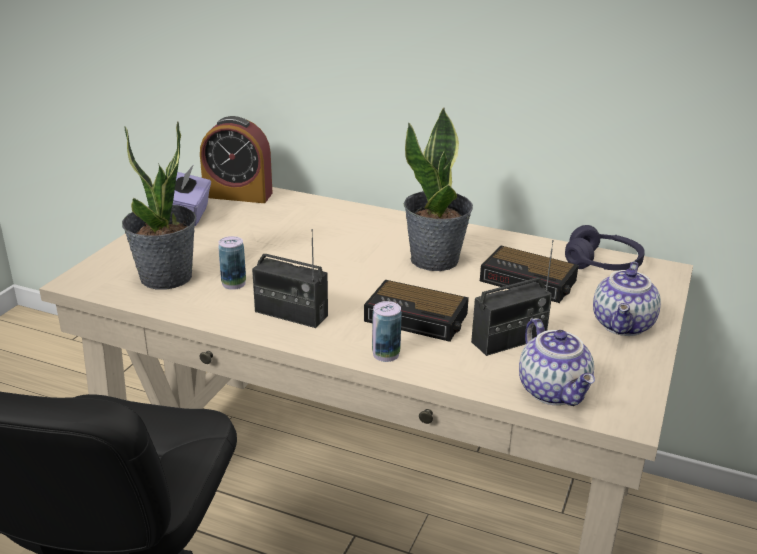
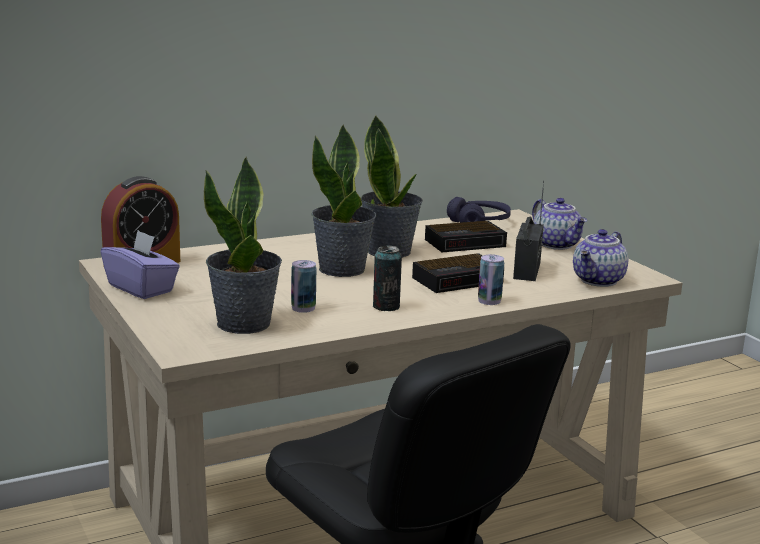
camera: 50 degrees left, 10 degrees down
radio [252,229,328,328] -> can [373,245,402,311]
teapot [519,318,595,406] -> teapot turned 105 degrees clockwise [573,229,628,287]
none -> potted plant [311,124,376,277]

